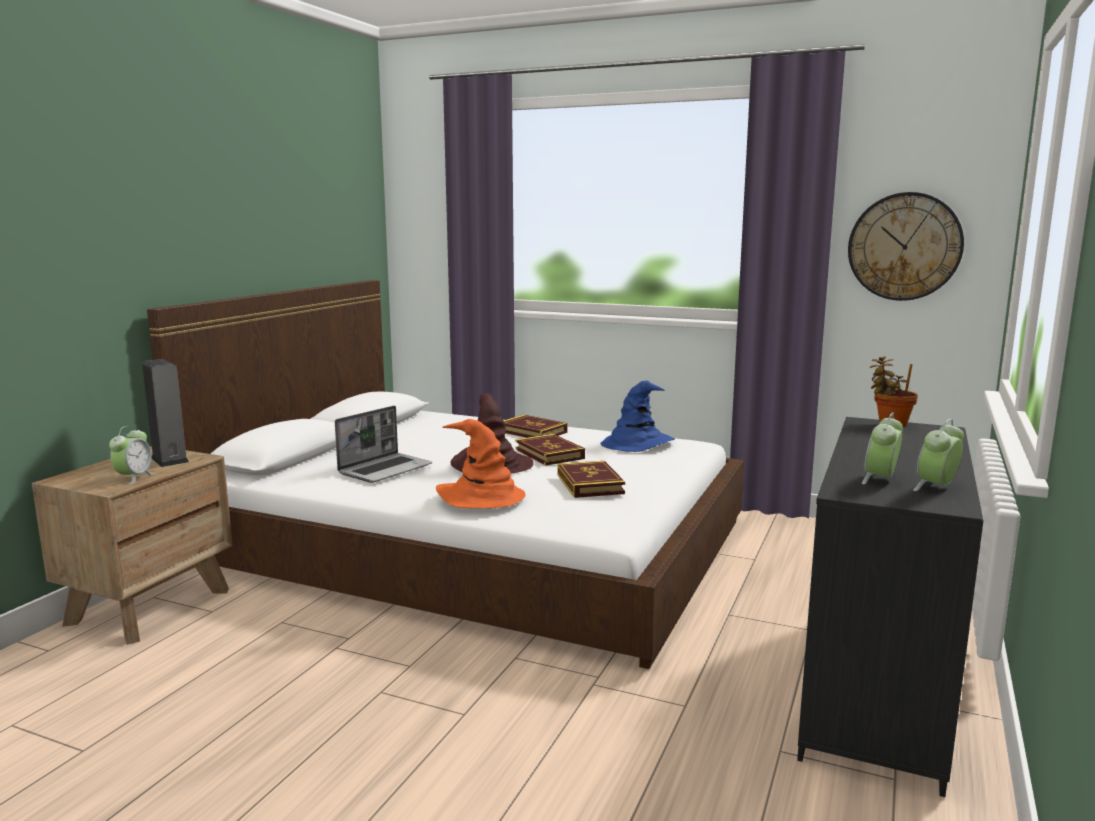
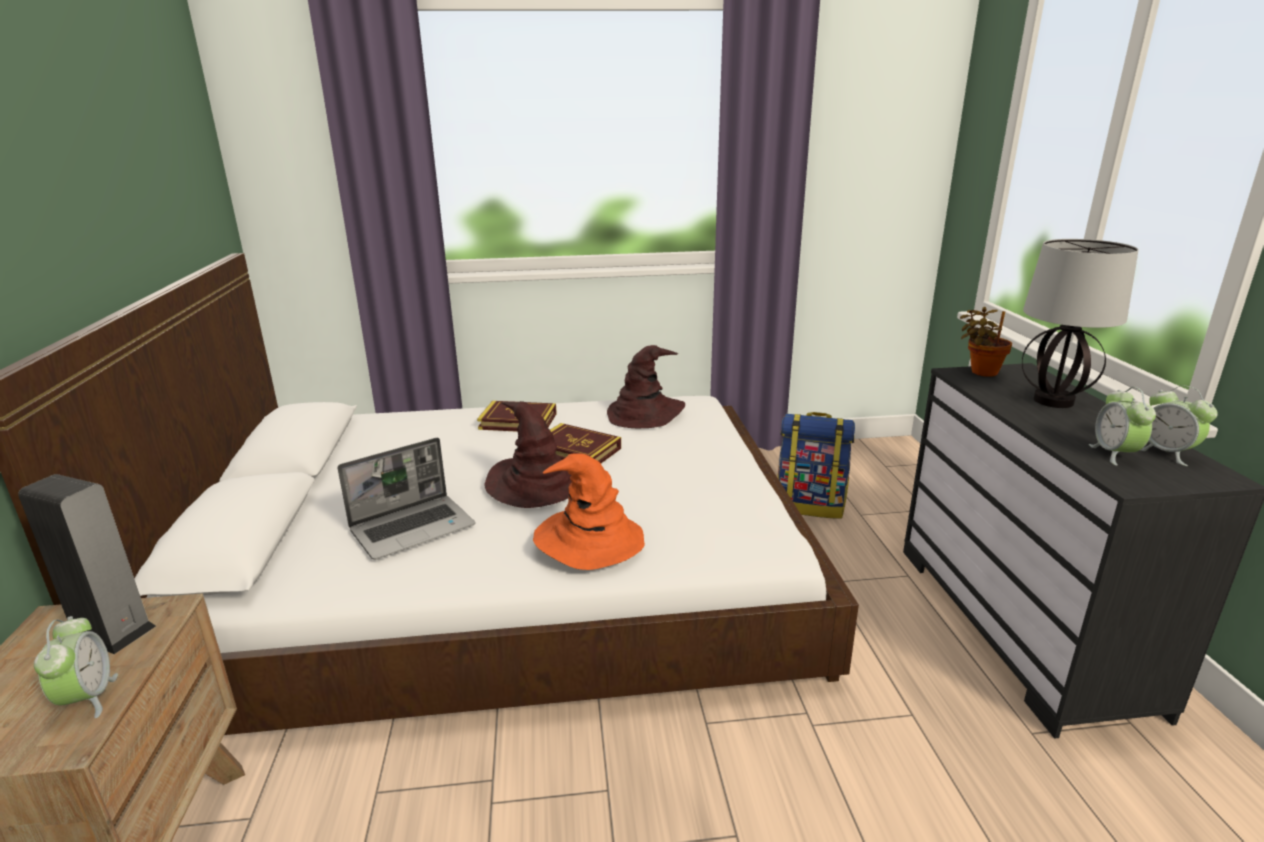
camera: 30 degrees left, 10 degrees up
laptop [335,406,432,483] -> laptop turned 45 degrees clockwise [338,438,475,560]
book [557,461,625,498] -> none
blue hat [601,381,675,452] -> brown hat [607,345,685,428]
wall clock [848,192,964,301] -> none
alarm clock [913,419,964,491] -> alarm clock turned 45 degrees counterclockwise [1141,385,1218,466]
none -> backpack [777,412,855,519]
none -> table lamp [1022,239,1139,408]

